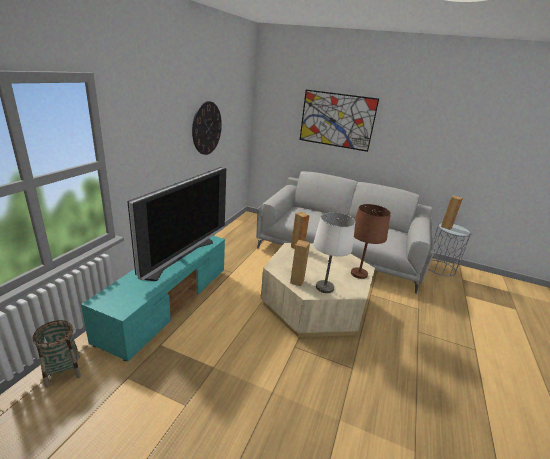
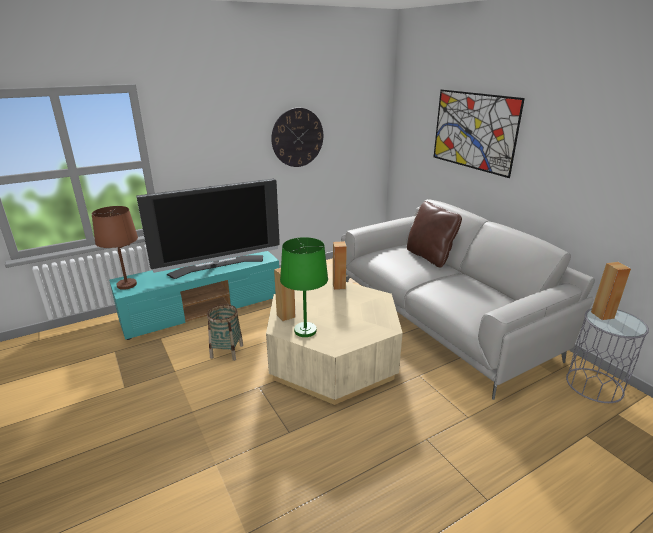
camera: 40 degrees right, 0 degrees up
basket [33,320,81,388] -> basket moved to [207,304,243,361]
white table lamp [313,212,355,293] -> green table lamp [280,237,328,337]
brown table lamp [351,204,391,279] -> brown table lamp moved to [92,206,138,290]
none -> brown pillow [407,201,462,268]

